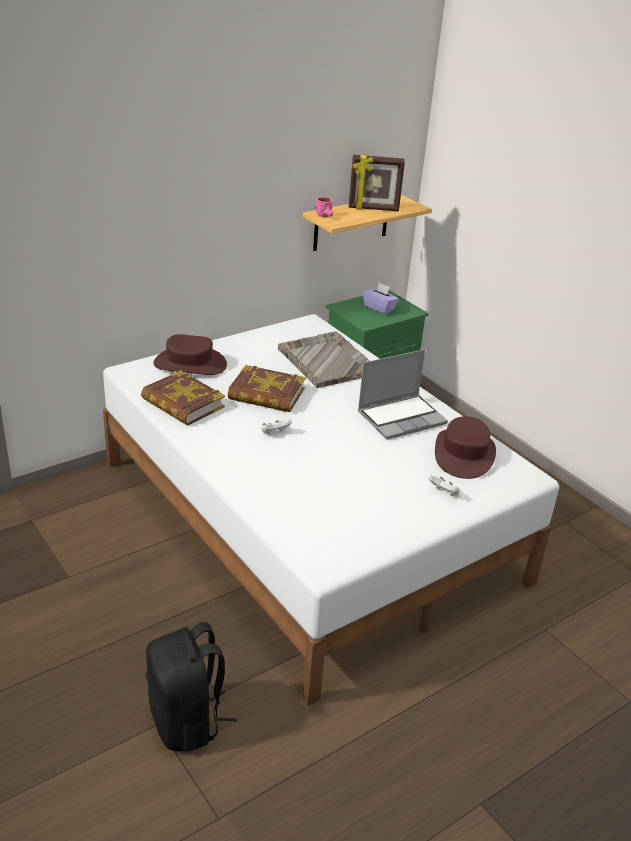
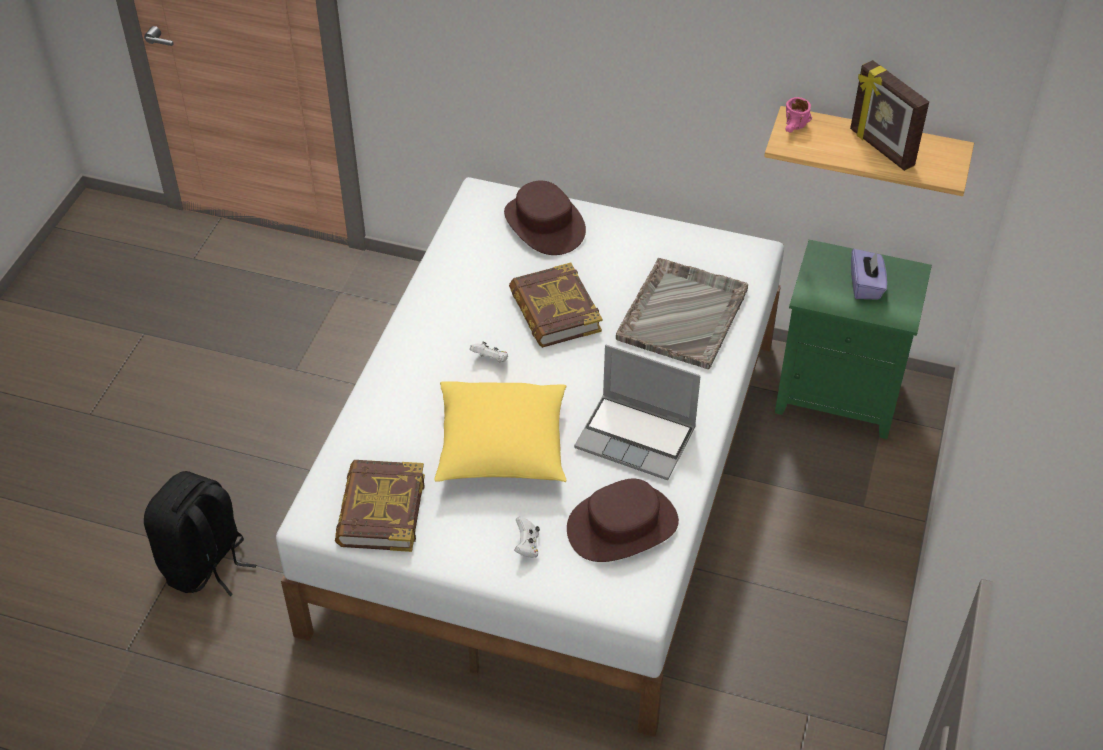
camera: 55 degrees right, 15 degrees up
book [141,370,225,426] -> book moved to [335,460,425,552]
none -> yellow pillow [434,381,566,482]

